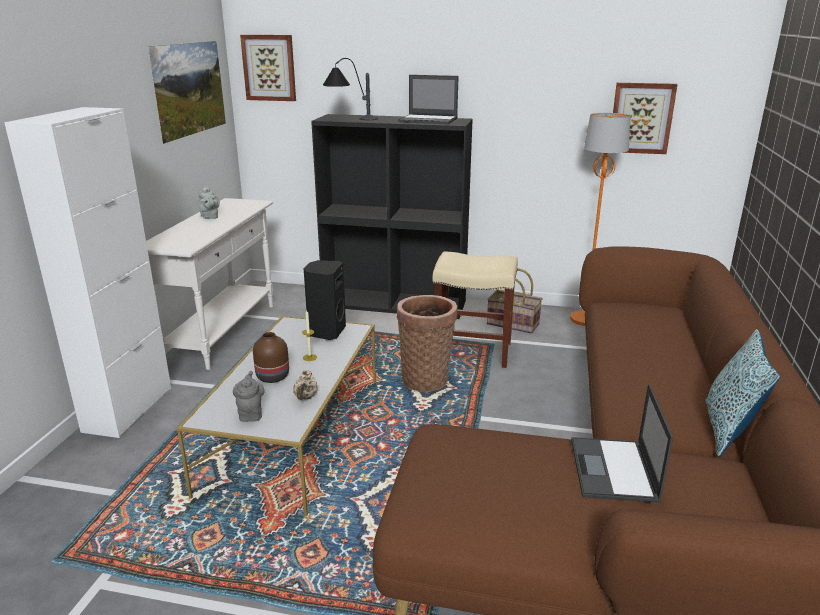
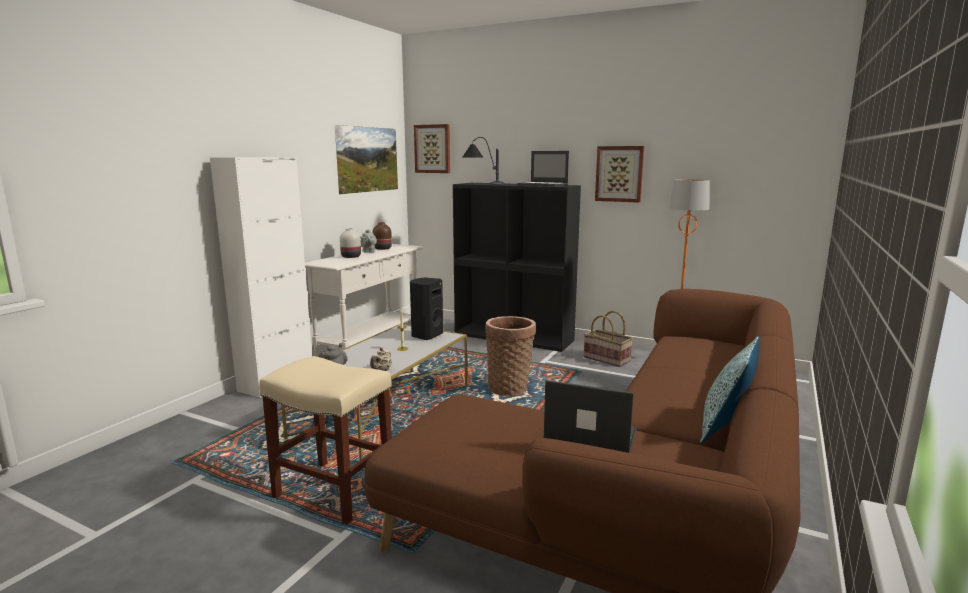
camera: 15 degrees right, 10 degrees down
brown vase [253,332,289,383] -> brown vase moved to [373,222,392,250]
beige stool [432,252,518,368] -> beige stool moved to [259,356,392,525]
laptop [571,384,673,503] -> laptop turned 90 degrees clockwise [544,380,637,453]
picture [613,83,678,154] -> picture moved to [595,146,645,203]
none -> white vase [340,228,361,258]

